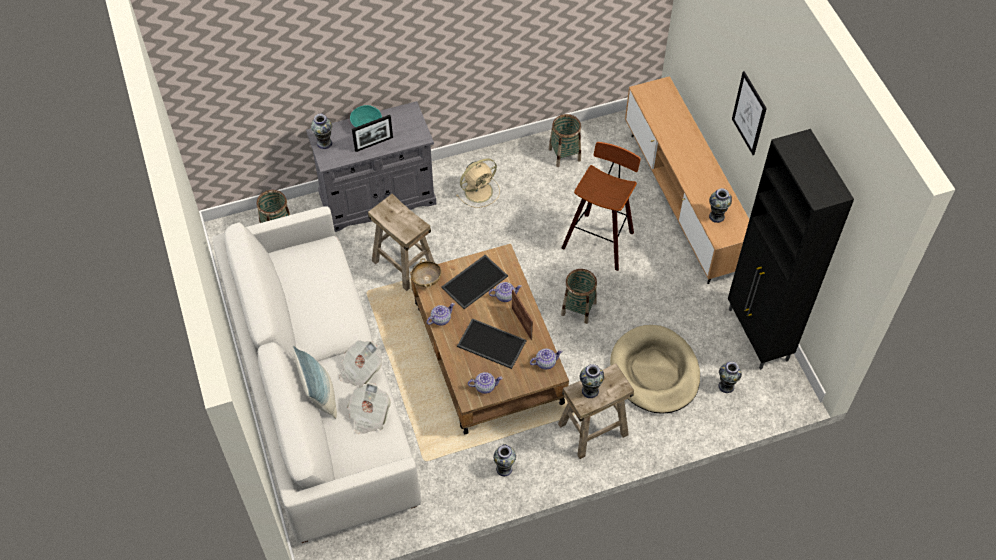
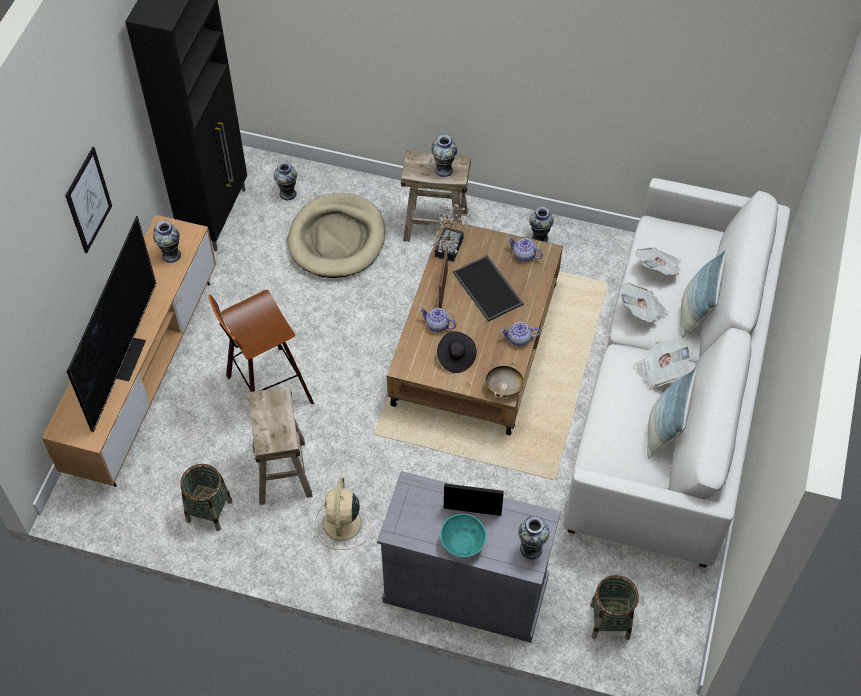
camera: 145 degrees left, 0 degrees up
beige stool [368,194,435,291] -> beige stool moved to [248,386,312,505]
tray [441,255,508,309] -> black hat [437,331,477,373]
beige fan [456,158,500,208] -> beige fan turned 90 degrees counterclockwise [315,478,370,550]
teapot [530,349,563,369] -> potted plant [433,203,471,262]
basket [561,269,597,324] -> none
none -> television [67,216,157,432]
none -> newspaper [634,338,692,388]
none -> pillow [647,368,697,458]

